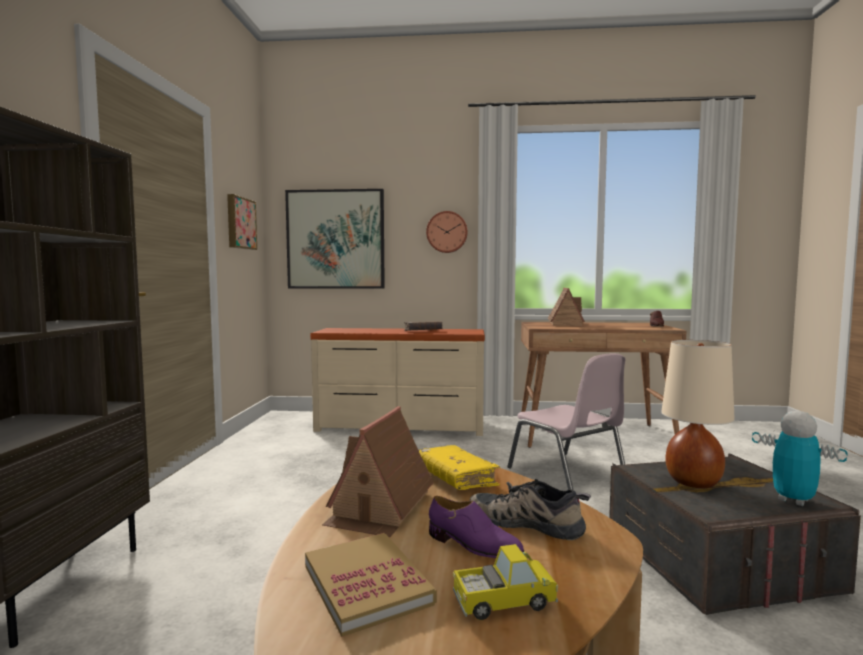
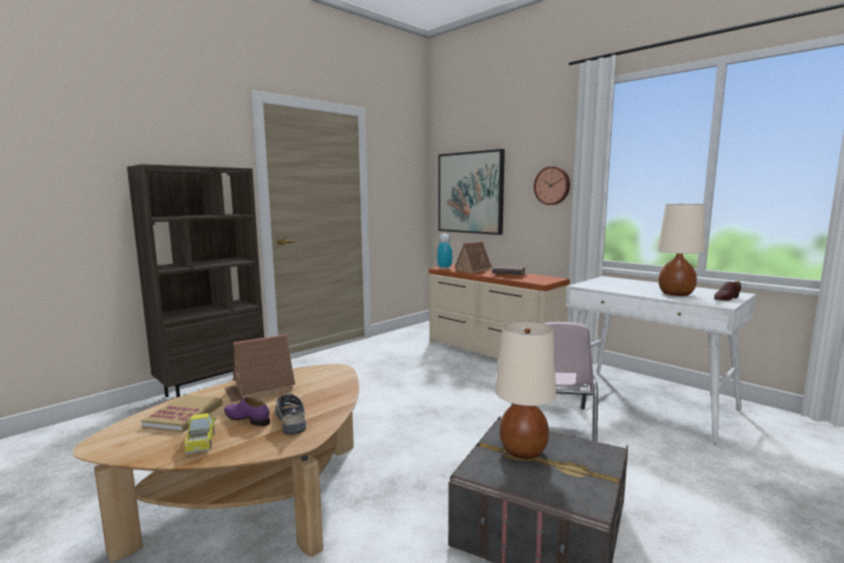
camera: 40 degrees right, 5 degrees up
picture [227,194,257,250] -> none
yellow book [419,445,500,490] -> none
purple shoe [429,496,524,558] -> purple shoe turned 135 degrees clockwise [224,397,270,426]
toy truck [453,544,558,620] -> toy truck turned 135 degrees counterclockwise [184,413,216,454]
brown desk [521,322,687,448] -> white desk [561,276,756,444]
toy house [548,288,585,326] -> toy house moved to [455,241,493,273]
toy robot [752,411,848,506] -> toy robot moved to [437,234,453,270]
none -> beige table lamp [657,204,704,296]

